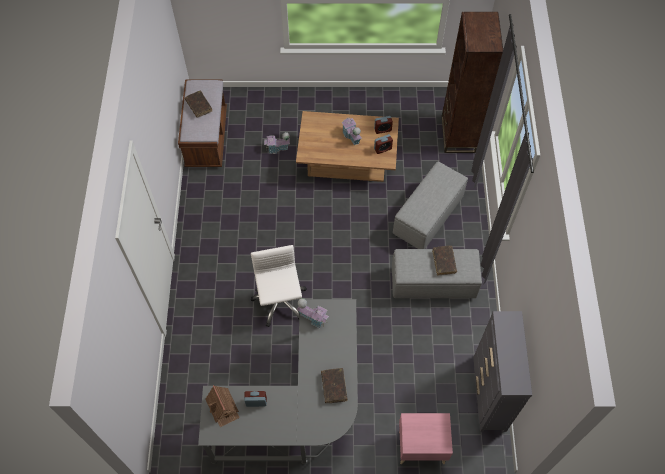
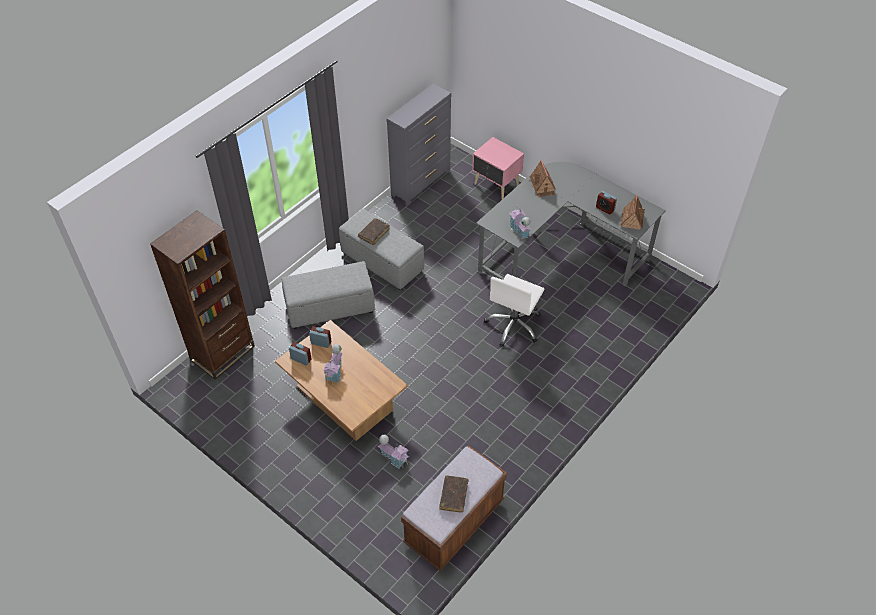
camera: 140 degrees left, 10 degrees down
brown book [321,368,347,403] -> toy house [530,160,555,197]

